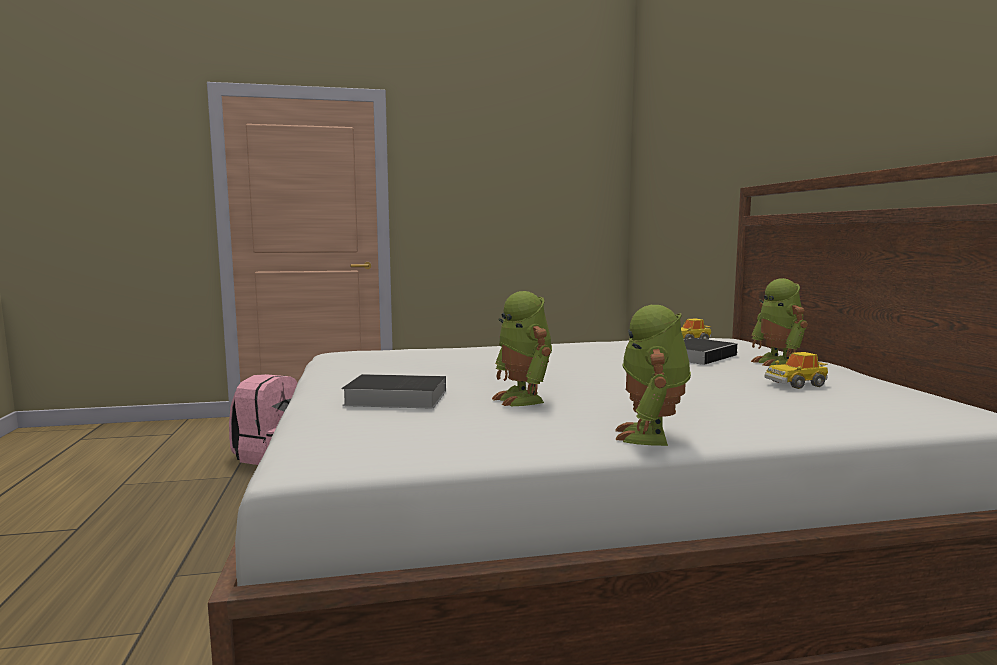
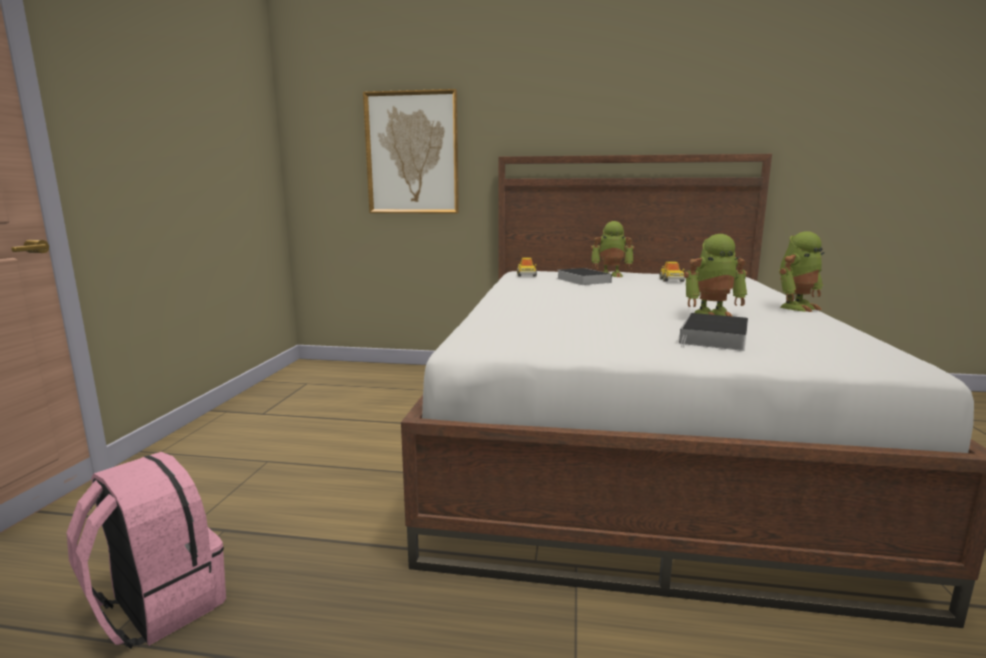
camera: 70 degrees left, 5 degrees up
toy robot [615,305,691,446] -> toy robot turned 60 degrees counterclockwise [779,231,825,312]
none -> picture [363,89,459,214]

